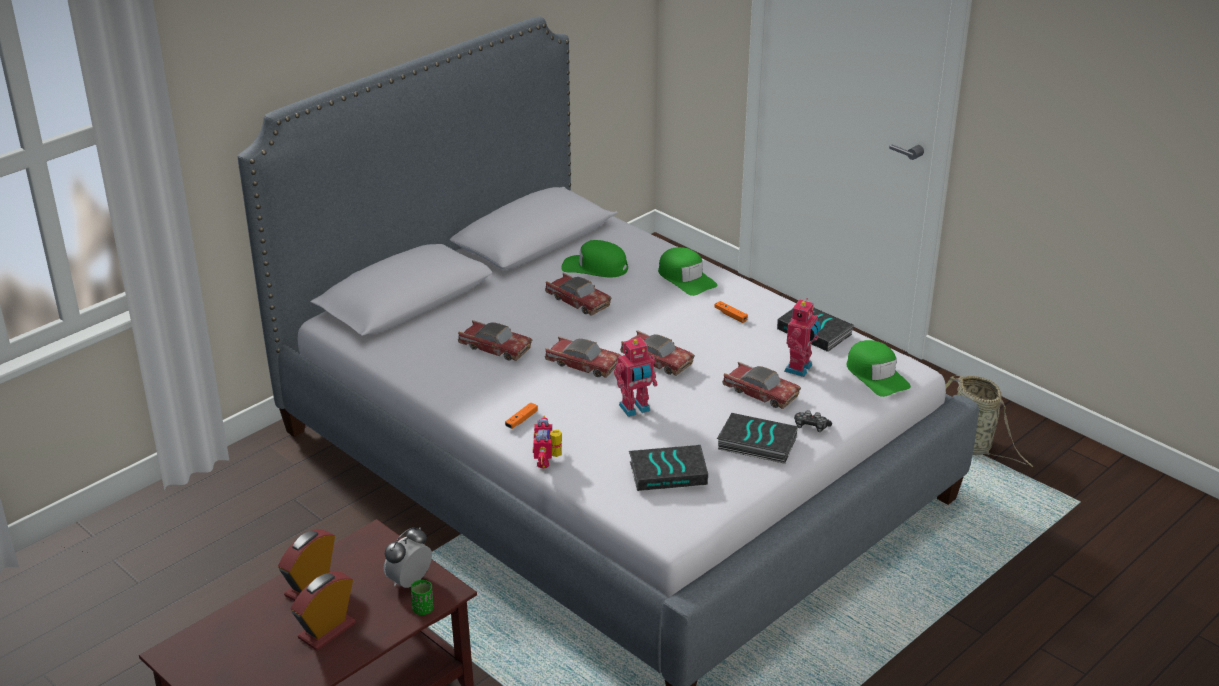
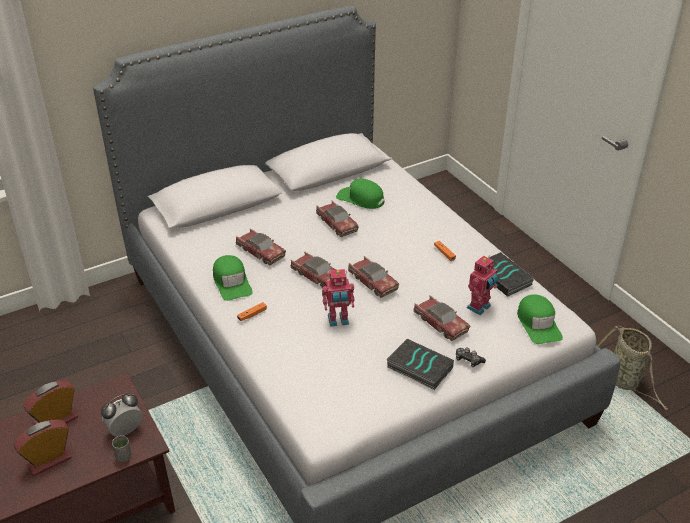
camera: 15 degrees right, 5 degrees up
green cup [411,580,433,615] -> grey cup [112,435,132,462]
toy robot [533,415,562,469] -> none
book [629,445,708,491] -> none
green cap [658,247,718,296] -> green cap moved to [213,255,253,301]

